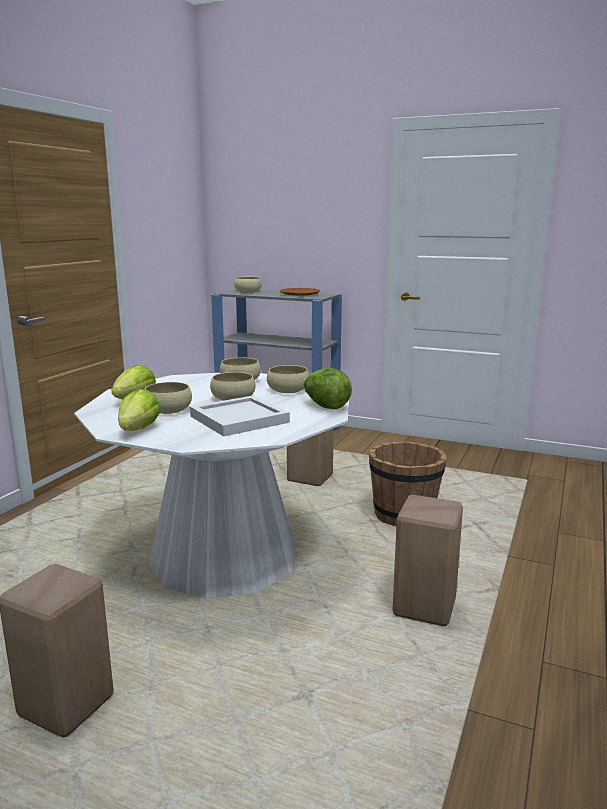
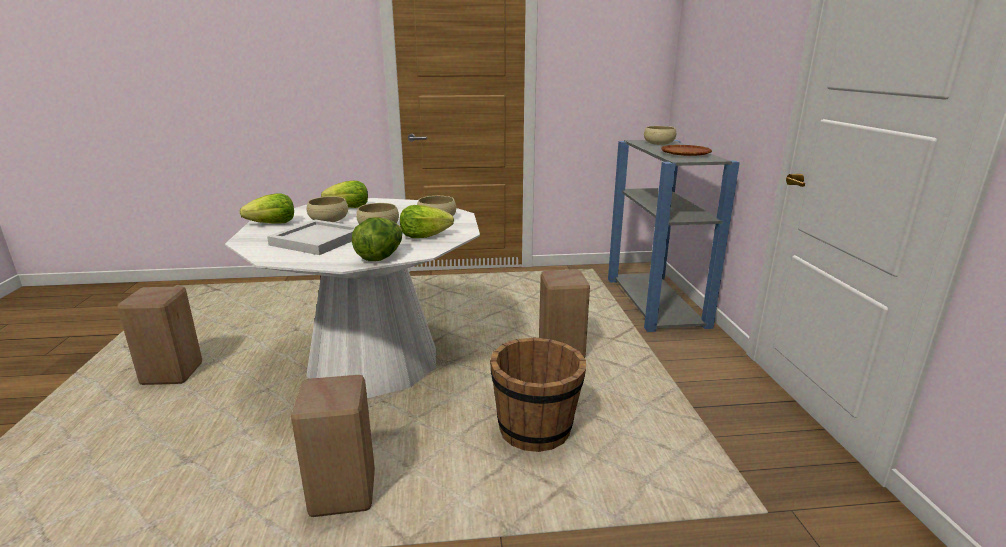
camera: 60 degrees right, 5 degrees up
beige bowl [267,365,309,393] -> lettuce [400,205,454,238]

